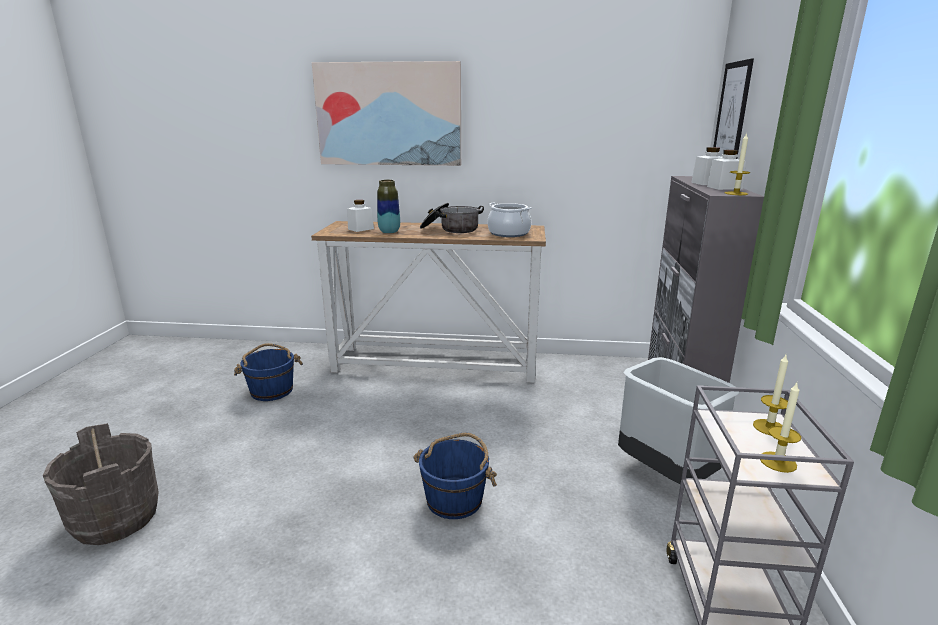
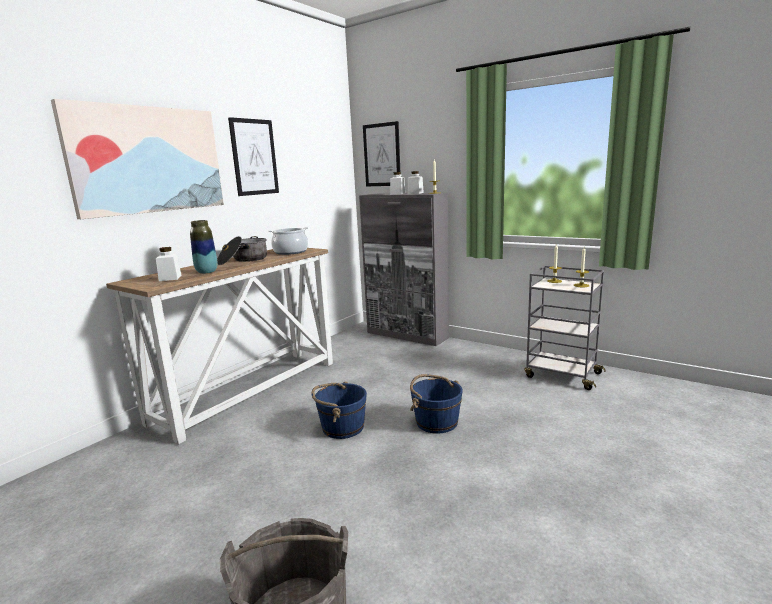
camera: 60 degrees left, 5 degrees down
blue bucket [234,343,303,401] -> blue bucket moved to [312,382,367,439]
grey trash can [618,357,739,484] -> none
none -> picture [228,117,279,196]

